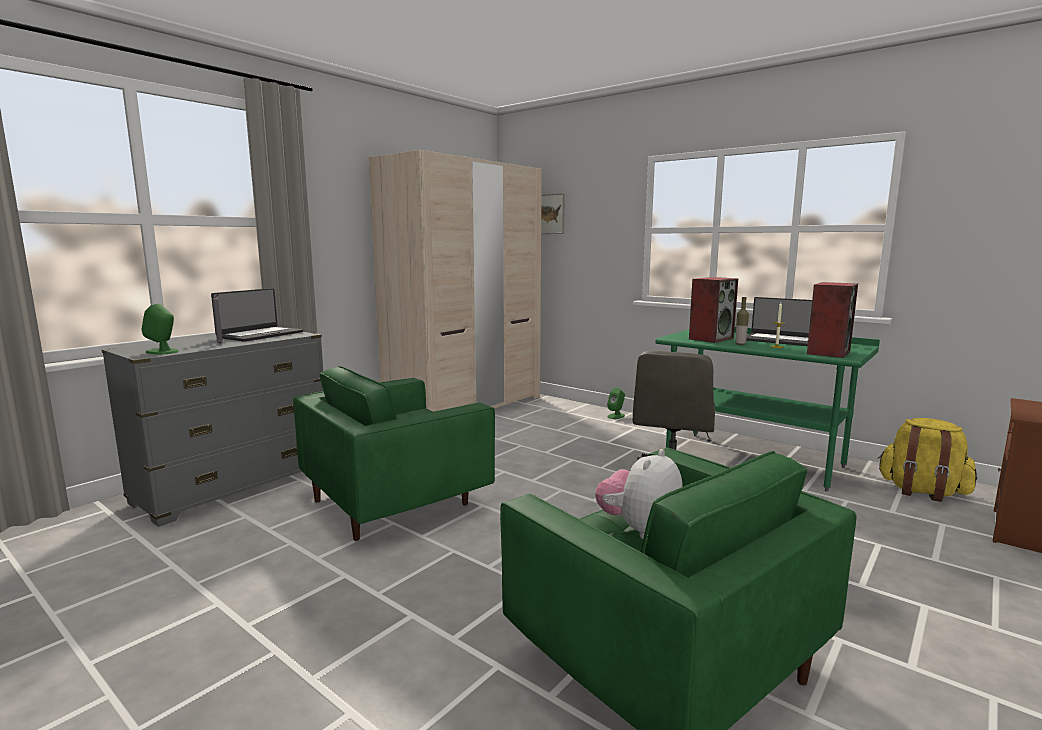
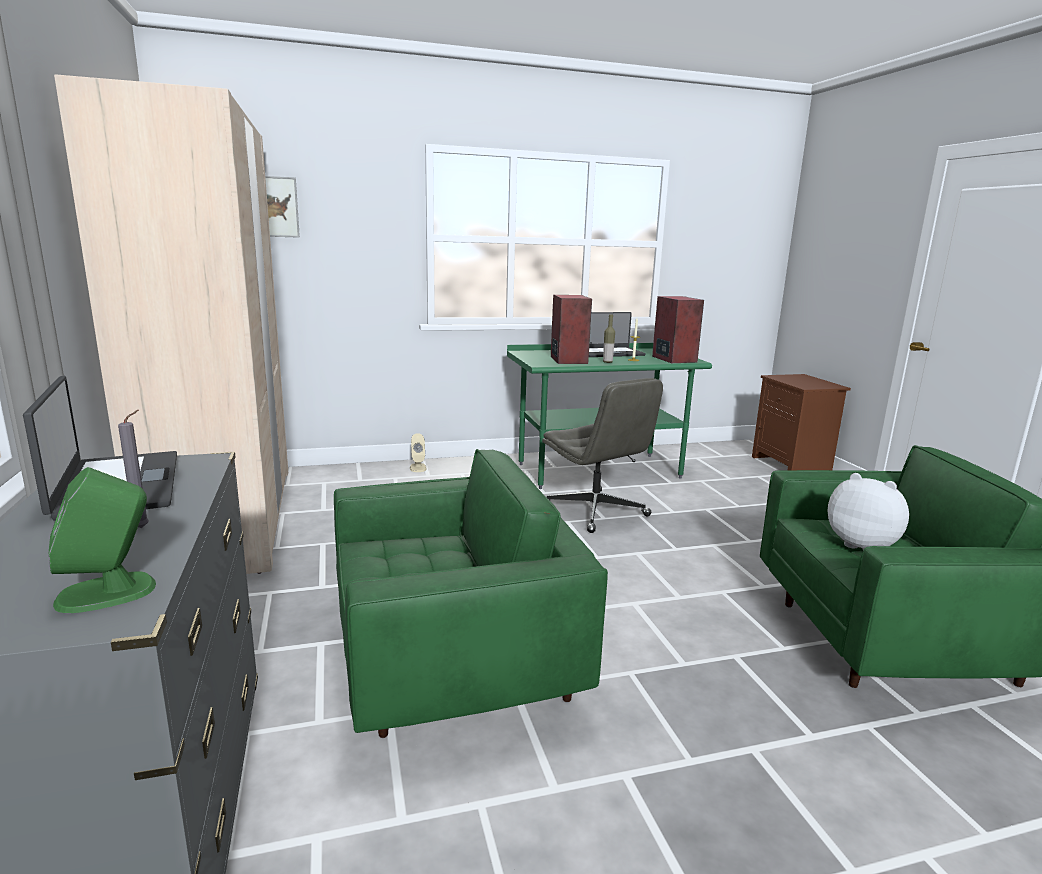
camera: 55 degrees left, 5 degrees up
green armchair [293,366,495,541] -> green armchair turned 105 degrees counterclockwise [334,449,608,738]
plush toy [595,449,682,539] -> plush toy turned 150 degrees clockwise [828,473,909,550]
green speaker [607,388,625,419] -> beige speaker [410,433,427,472]
yellow backpack [878,418,977,502] -> none

